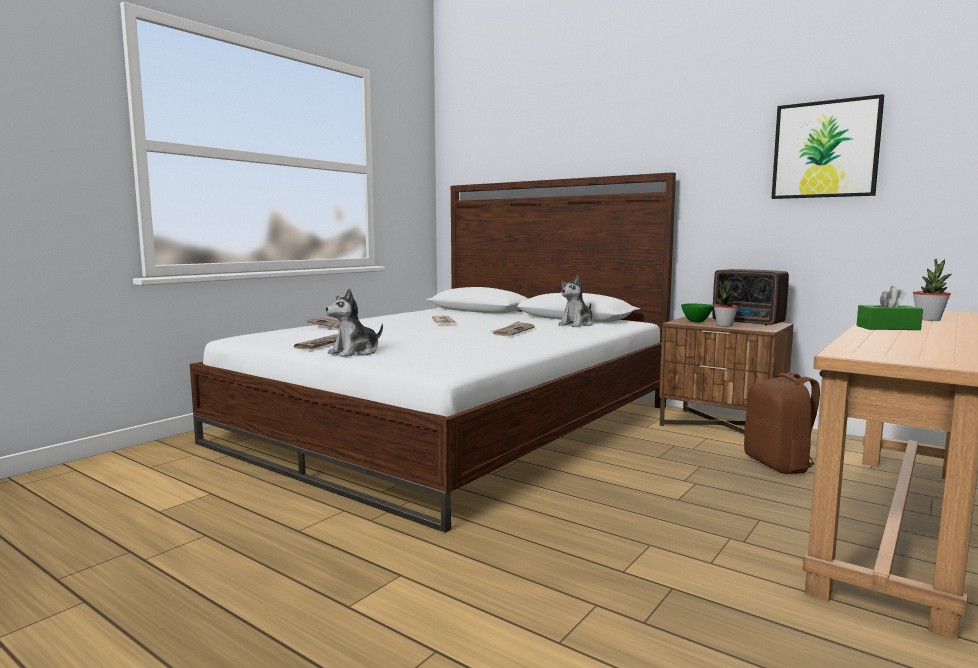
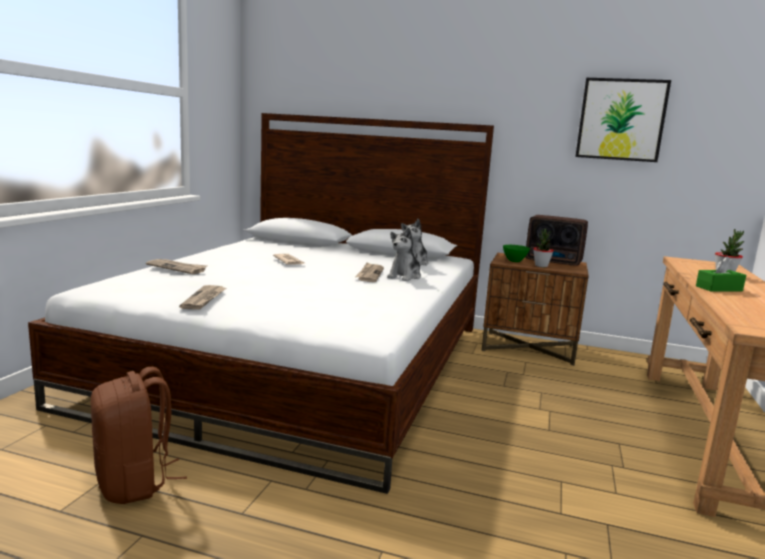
camera: 20 degrees left, 5 degrees up
plush toy [326,288,383,357] -> plush toy moved to [387,227,421,281]
brown backpack [744,372,820,474] -> brown backpack moved to [91,367,187,504]

